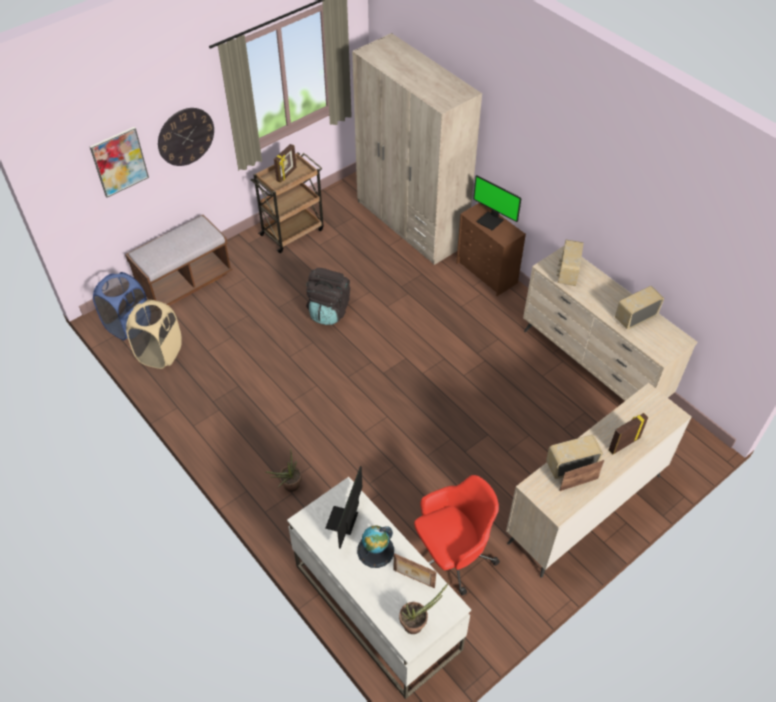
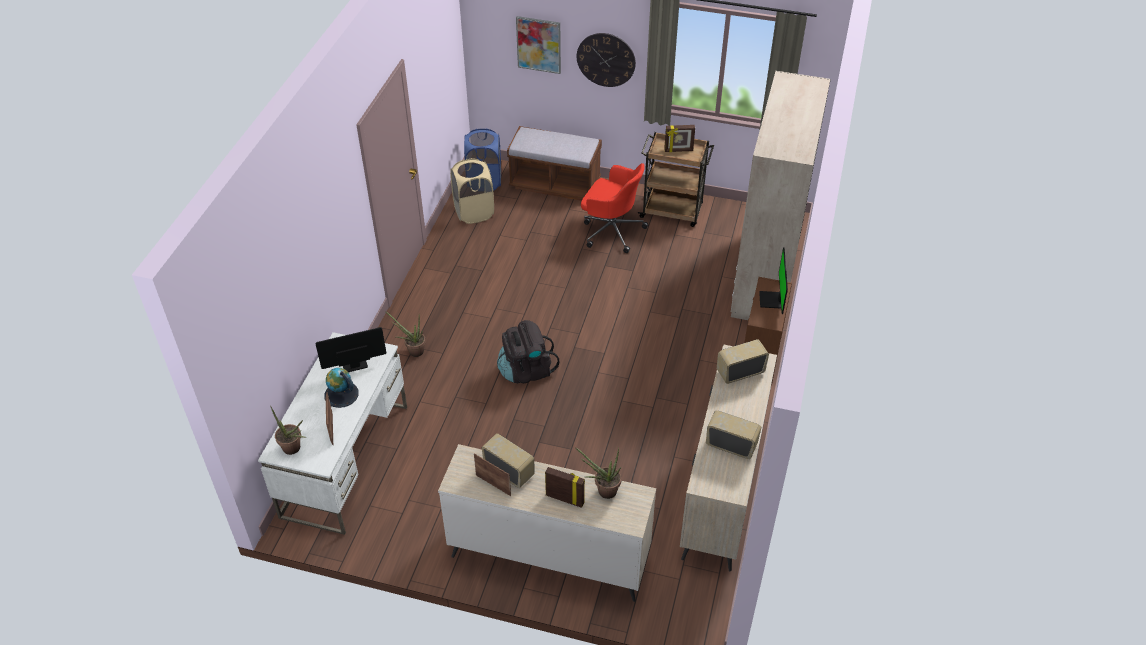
camera: 55 degrees right, 5 degrees down
black backpack [306,268,350,325] -> black backpack moved to [497,320,560,383]
red office chair [414,475,500,596] -> red office chair moved to [581,163,648,253]
none -> potted plant [576,447,622,499]

